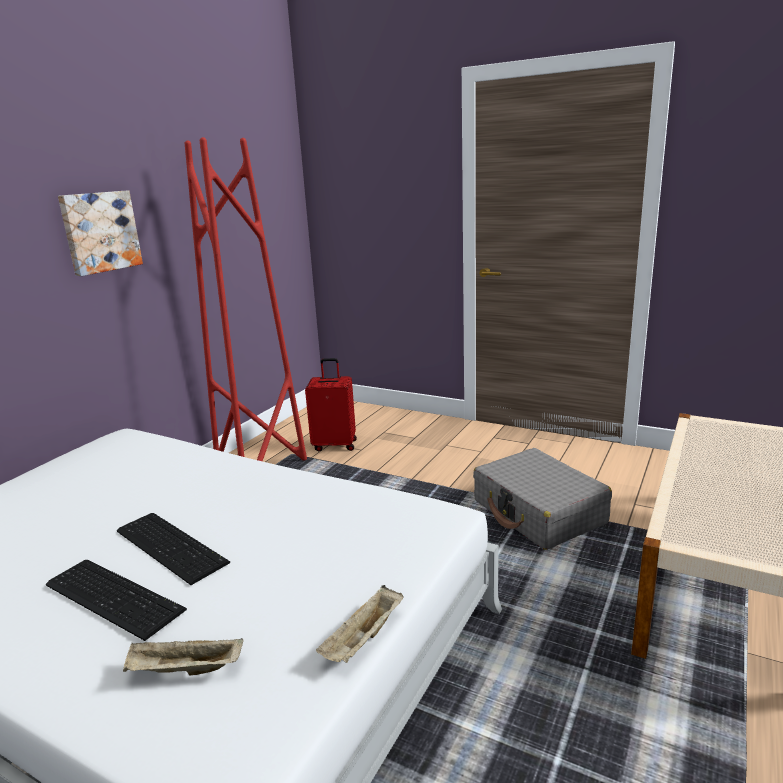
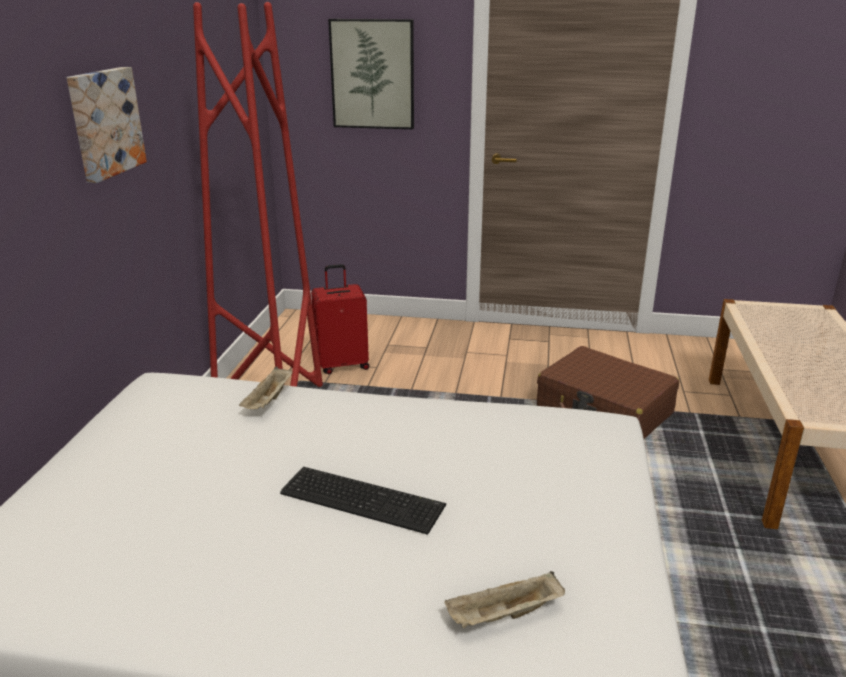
camera: 20 degrees left, 5 degrees up
keyboard [46,560,187,641] -> none
beige tray [316,585,404,663] -> beige tray moved to [239,367,293,409]
grey suitcase [473,448,612,550] -> brown suitcase [537,346,679,439]
none -> picture [328,19,414,129]

